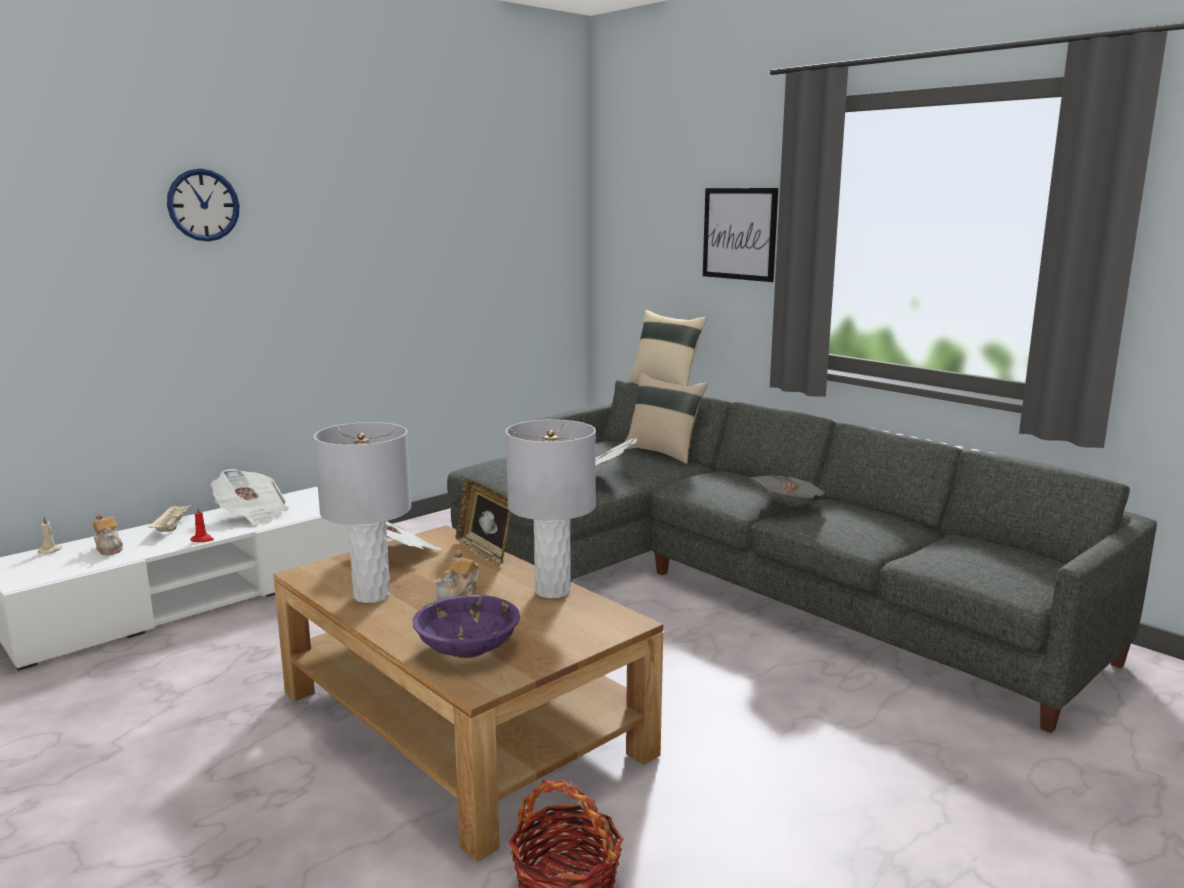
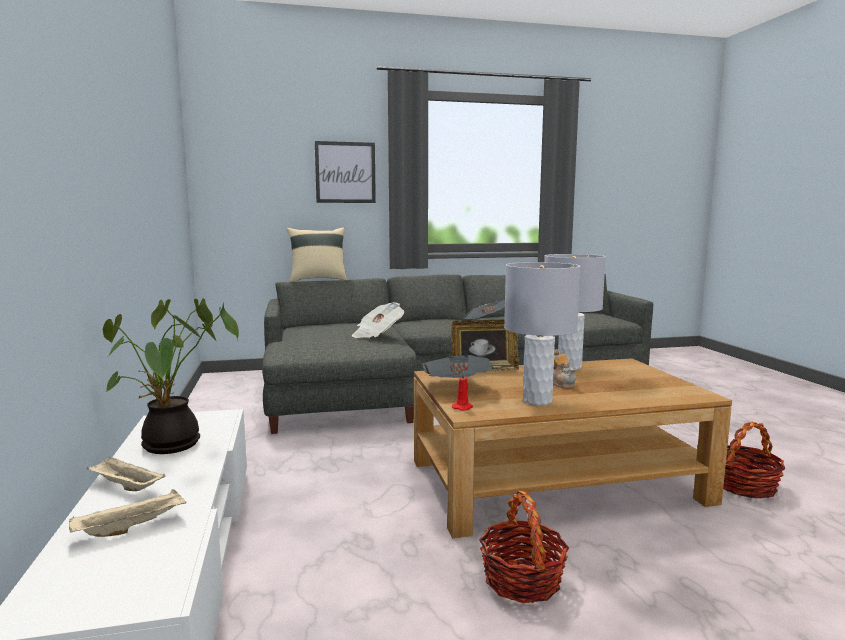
camera: 60 degrees left, 5 degrees down
beige candle [38,516,62,554] -> none
teapot [93,513,123,555] -> beige tray [69,489,187,537]
wall clock [167,169,240,242] -> none
red candle [190,506,214,542] -> red candle moved to [452,371,473,411]
newspaper [211,469,289,525] -> potted plant [102,298,239,454]
purple bowl [412,595,520,658] -> none
beige pillow [625,372,707,464] -> none
none -> basket [479,491,569,603]

